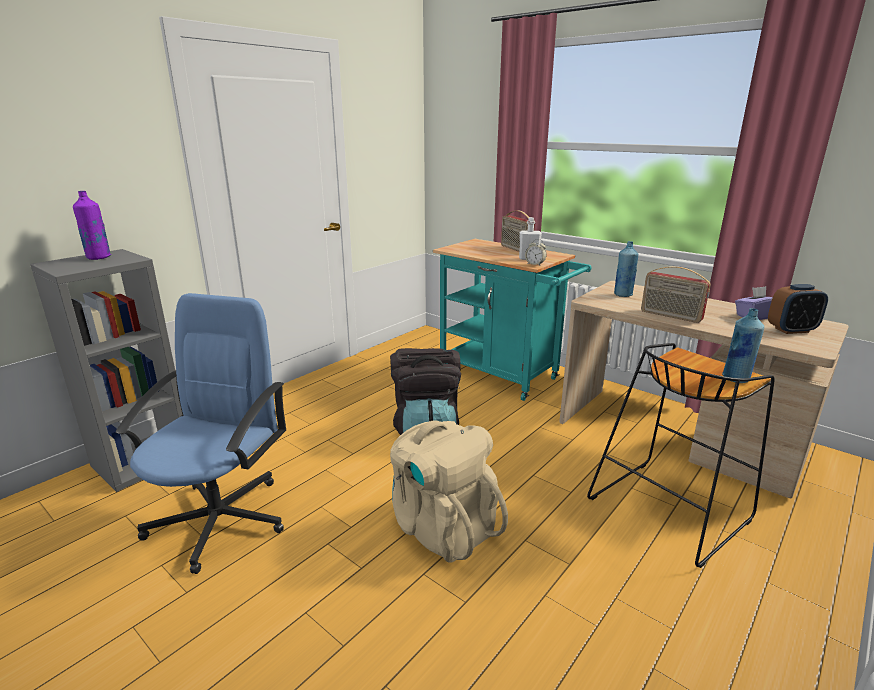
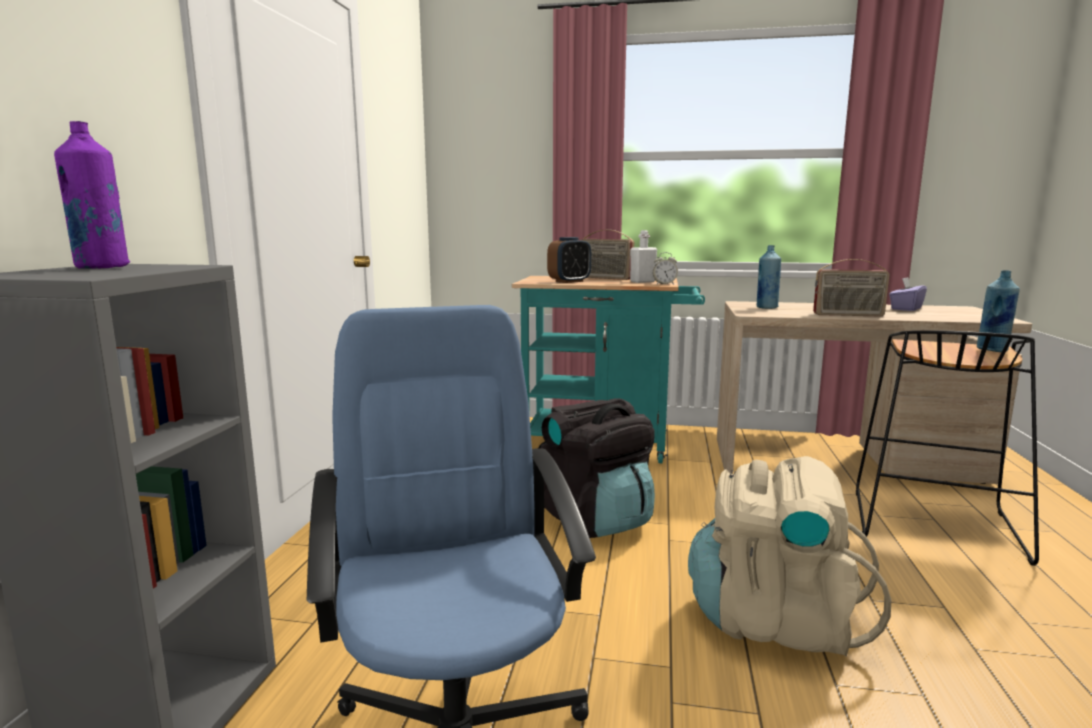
camera: 30 degrees left, 10 degrees down
alarm clock [768,284,828,334] -> alarm clock moved to [547,237,591,283]

